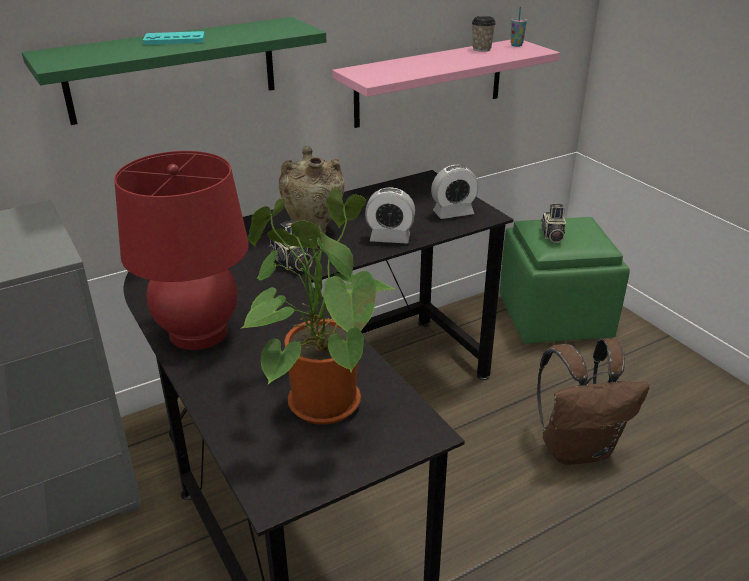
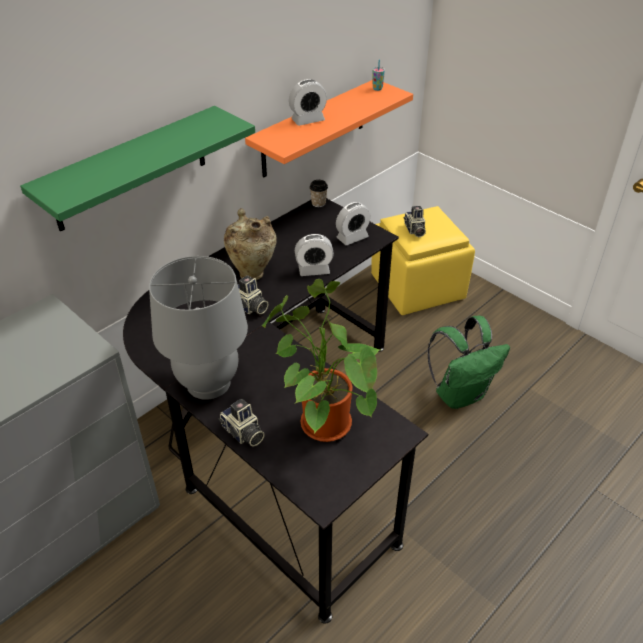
camera: 15 degrees left, 10 degrees up
red table lamp [114,151,249,350] -> grey table lamp [149,256,248,400]
turquoise game controller [143,31,205,45] -> none
pink shelf [332,40,560,128] -> orange shelf [245,80,413,177]
cup [472,16,496,52] -> cup moved to [310,180,328,207]
green ottoman [500,217,630,344] -> yellow ottoman [371,206,475,315]
brown backpack [537,339,650,465] -> green backpack [428,316,510,409]
none -> camera [219,399,265,446]
none -> alarm clock [289,79,327,126]

